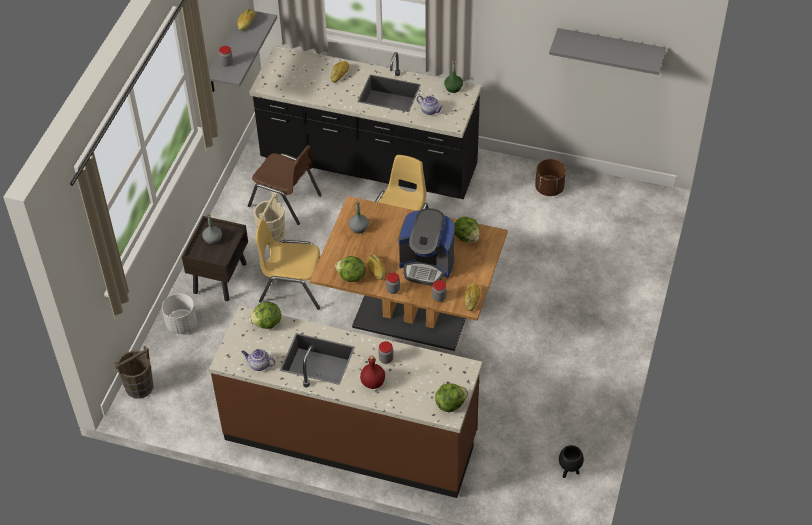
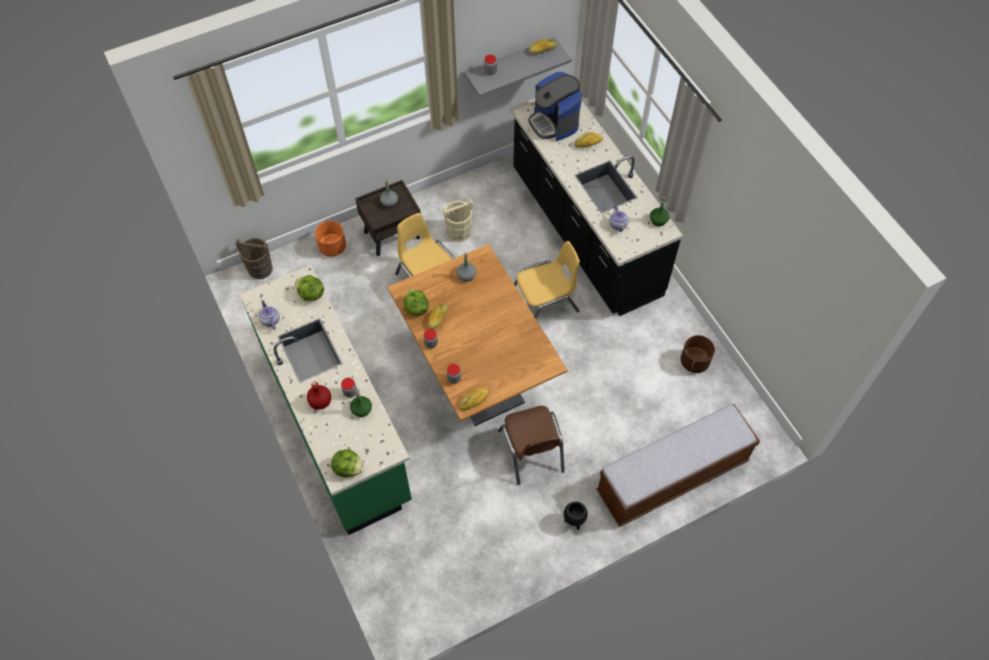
camera: 45 degrees right, 10 degrees up
white planter [162,293,197,334] -> orange planter [315,221,346,257]
brown counter [209,306,482,498] -> green counter [240,265,412,535]
brown chair [248,145,322,225] -> brown chair moved to [498,406,565,485]
coffee machine [398,208,455,285] -> coffee machine moved to [528,72,582,141]
lettuce [454,216,480,242] -> none
grey shelf [549,28,666,75] -> none
black planter [559,445,584,478] -> black planter moved to [564,501,587,530]
none -> green bottle [350,390,372,417]
none -> bench [596,404,760,527]

